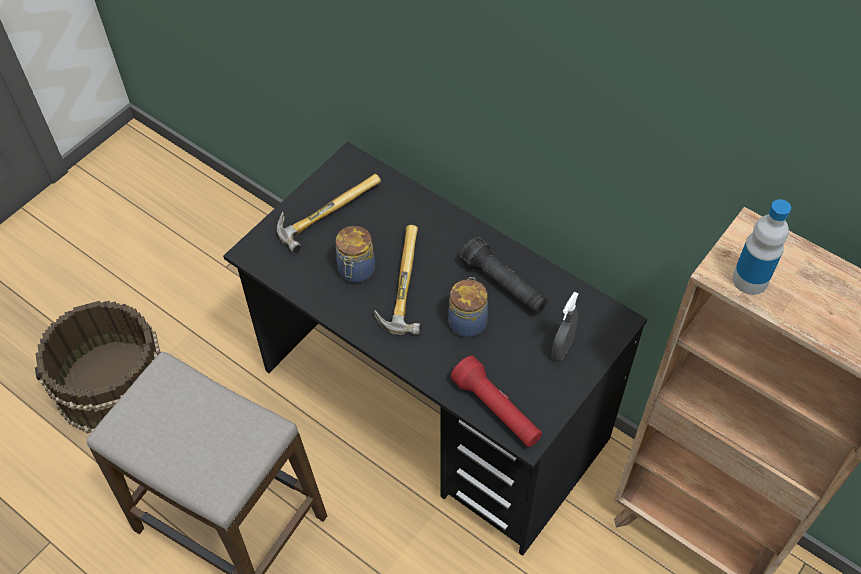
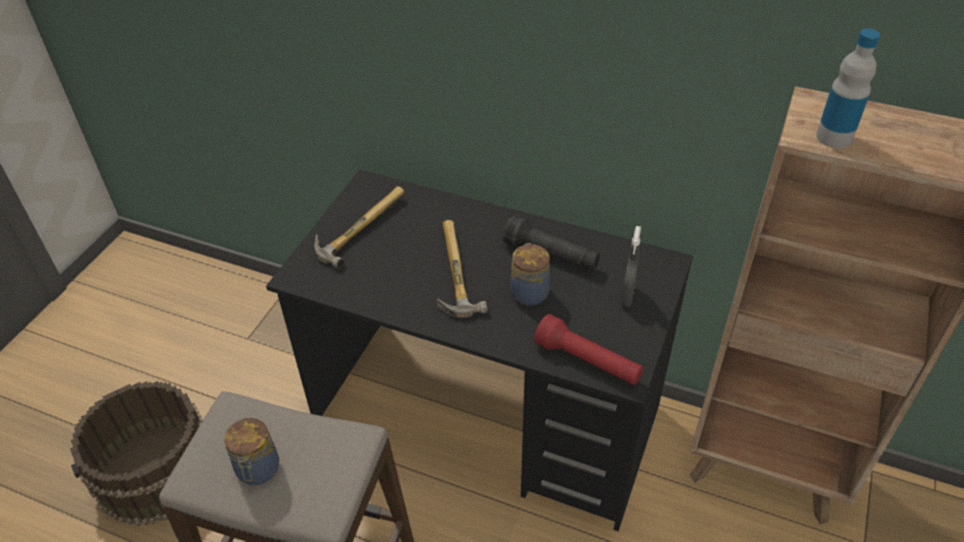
camera: 15 degrees left, 10 degrees down
jar [336,226,375,283] -> jar moved to [224,418,279,485]

